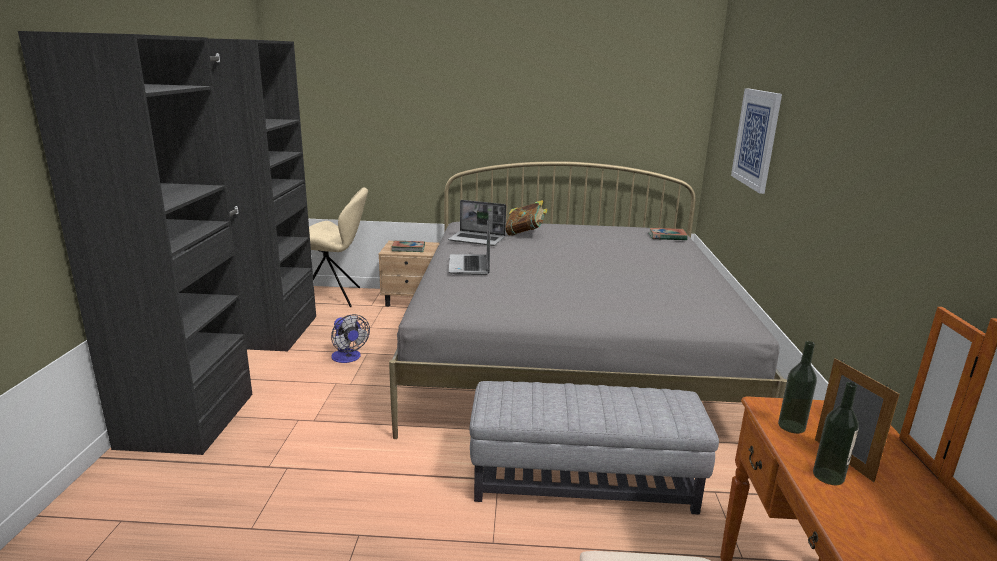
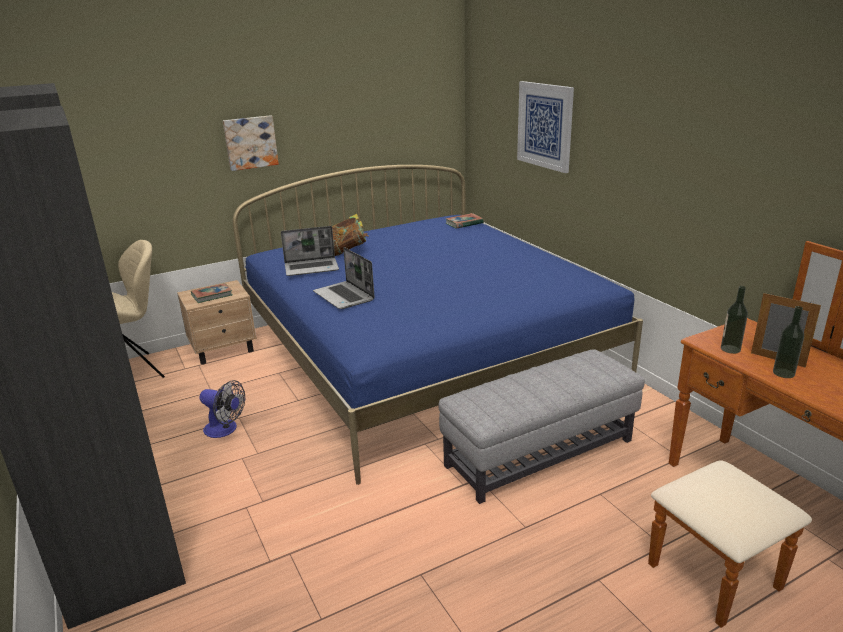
camera: 30 degrees left, 5 degrees up
grey bed [389,161,787,439] -> blue bed [233,165,643,485]
none -> picture [223,115,279,171]

